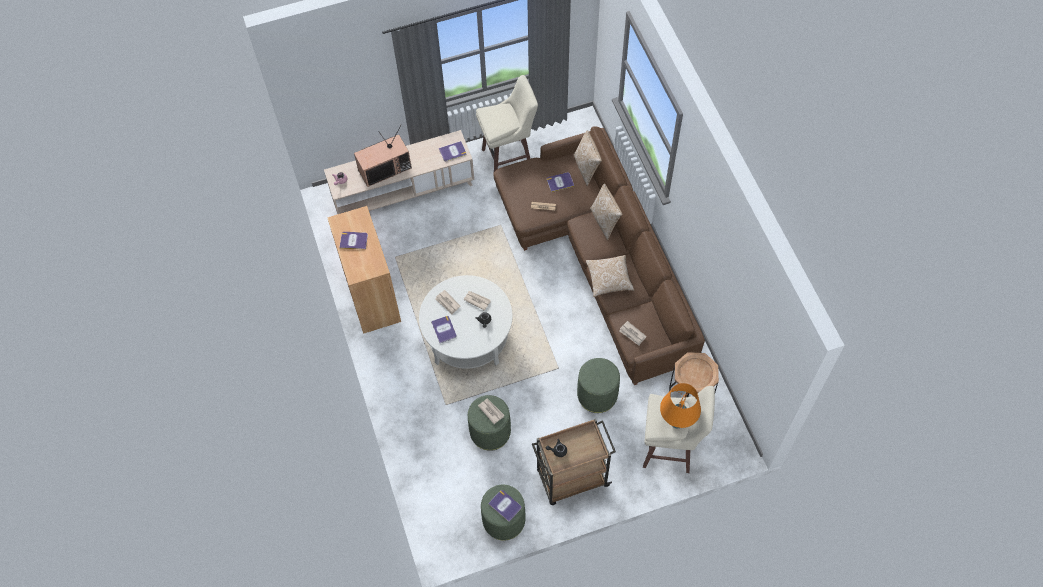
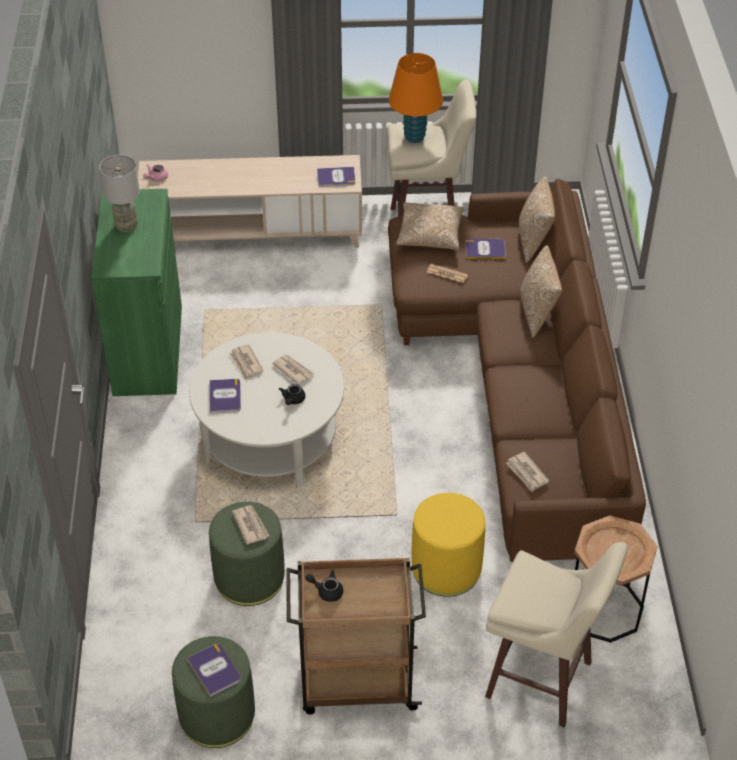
camera: 15 degrees right, 15 degrees down
brown cabinet [327,206,401,334] -> green cabinet [91,189,182,396]
book [339,232,368,250] -> grey table lamp [99,155,140,232]
television [354,125,412,187] -> none
green ottoman [577,358,620,413] -> yellow ottoman [411,493,485,597]
pillow [586,255,634,297] -> pillow moved to [396,202,465,250]
orange table lamp [660,383,701,428] -> orange table lamp moved to [389,53,443,143]

